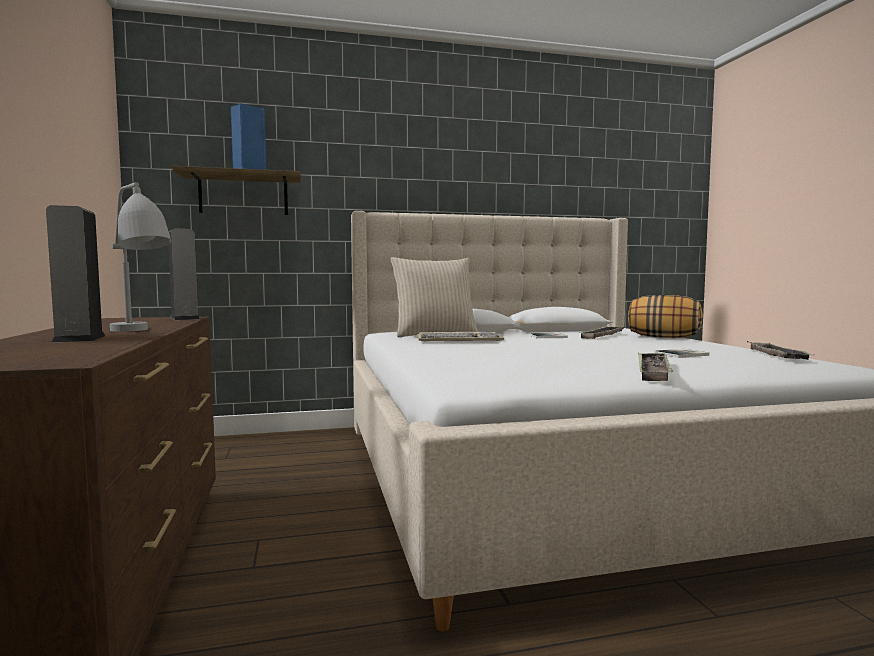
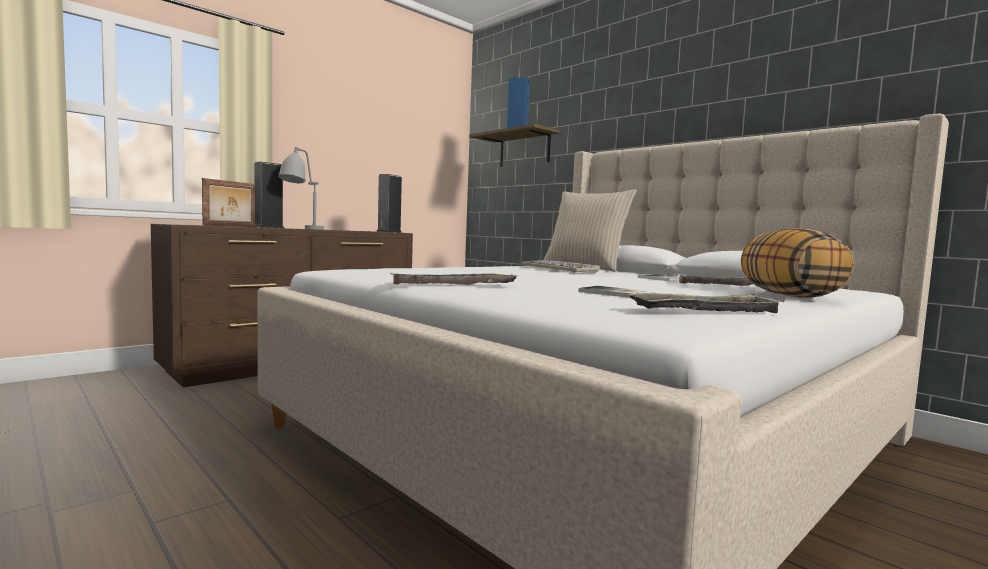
camera: 60 degrees right, 0 degrees up
none -> picture frame [202,178,255,227]

